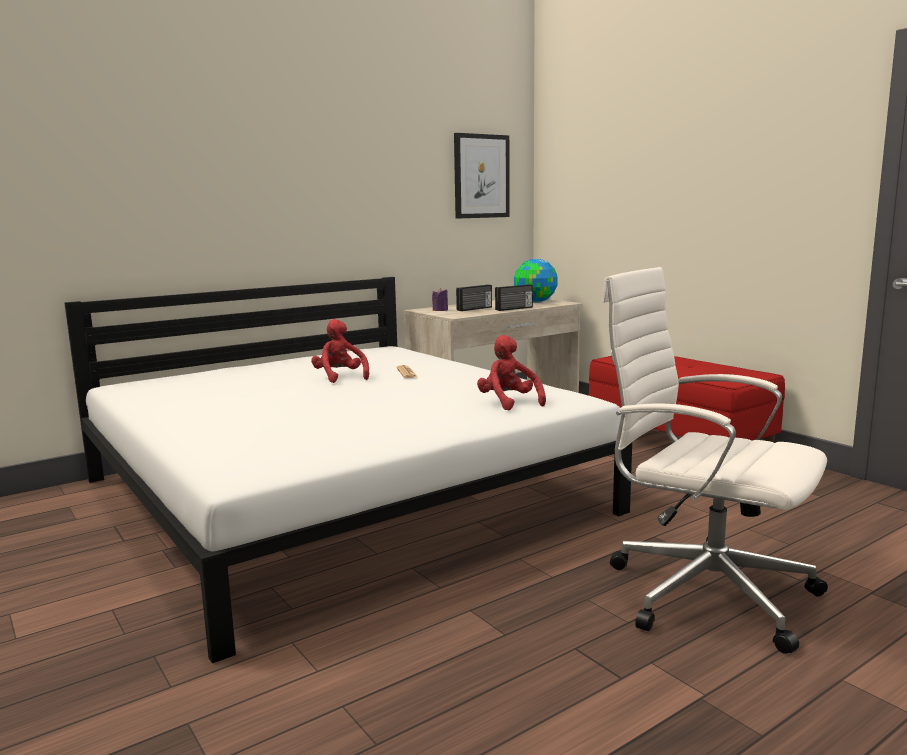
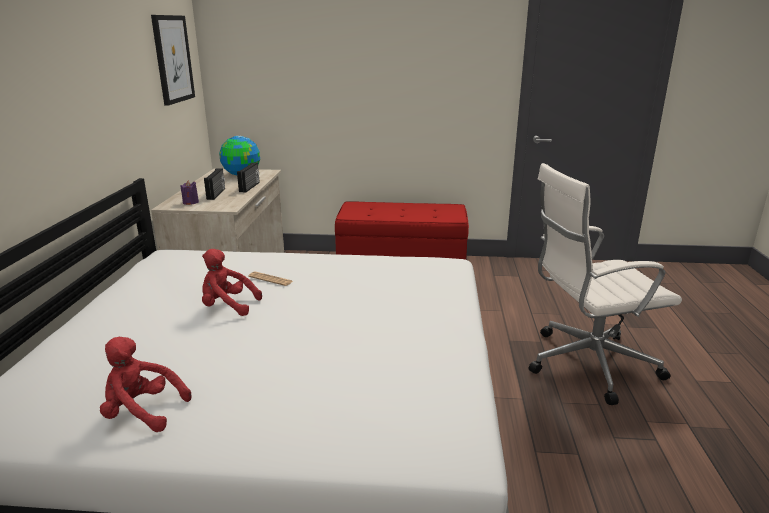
camera: 50 degrees left, 10 degrees up
red plush toy [477,335,546,410] -> red plush toy moved to [100,337,191,432]

